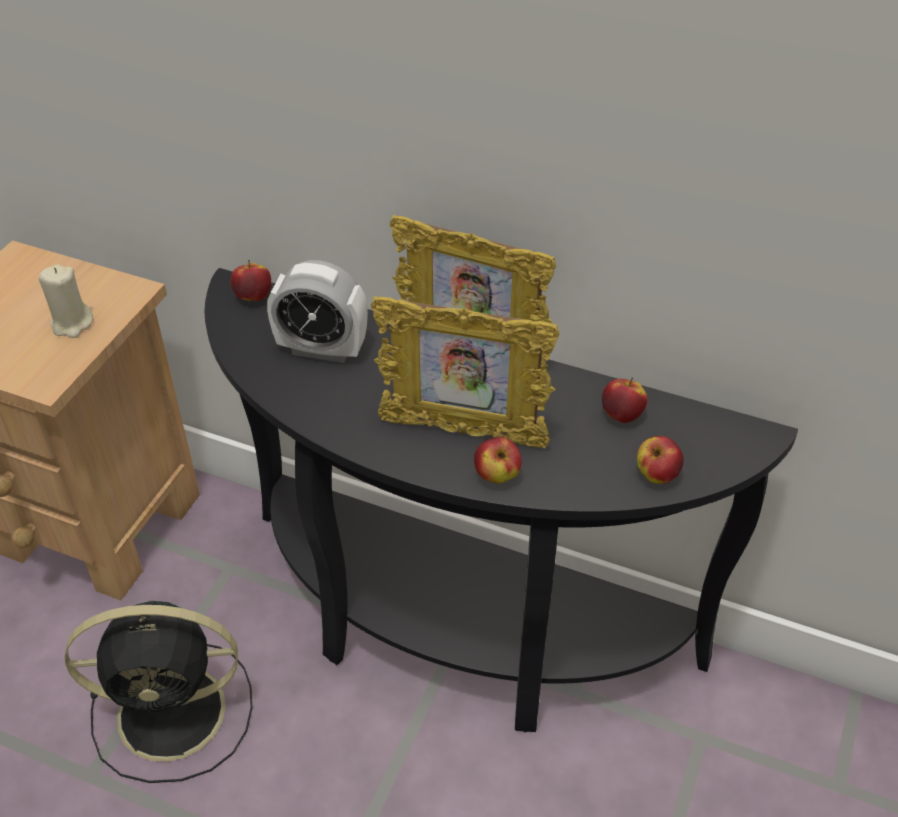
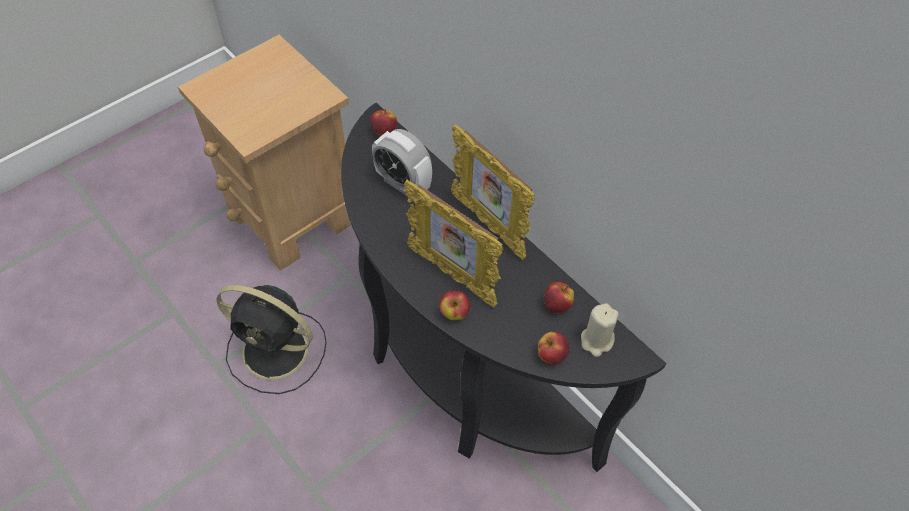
camera: 25 degrees right, 10 degrees up
beige candle [39,264,93,338] -> beige candle moved to [581,303,619,357]

